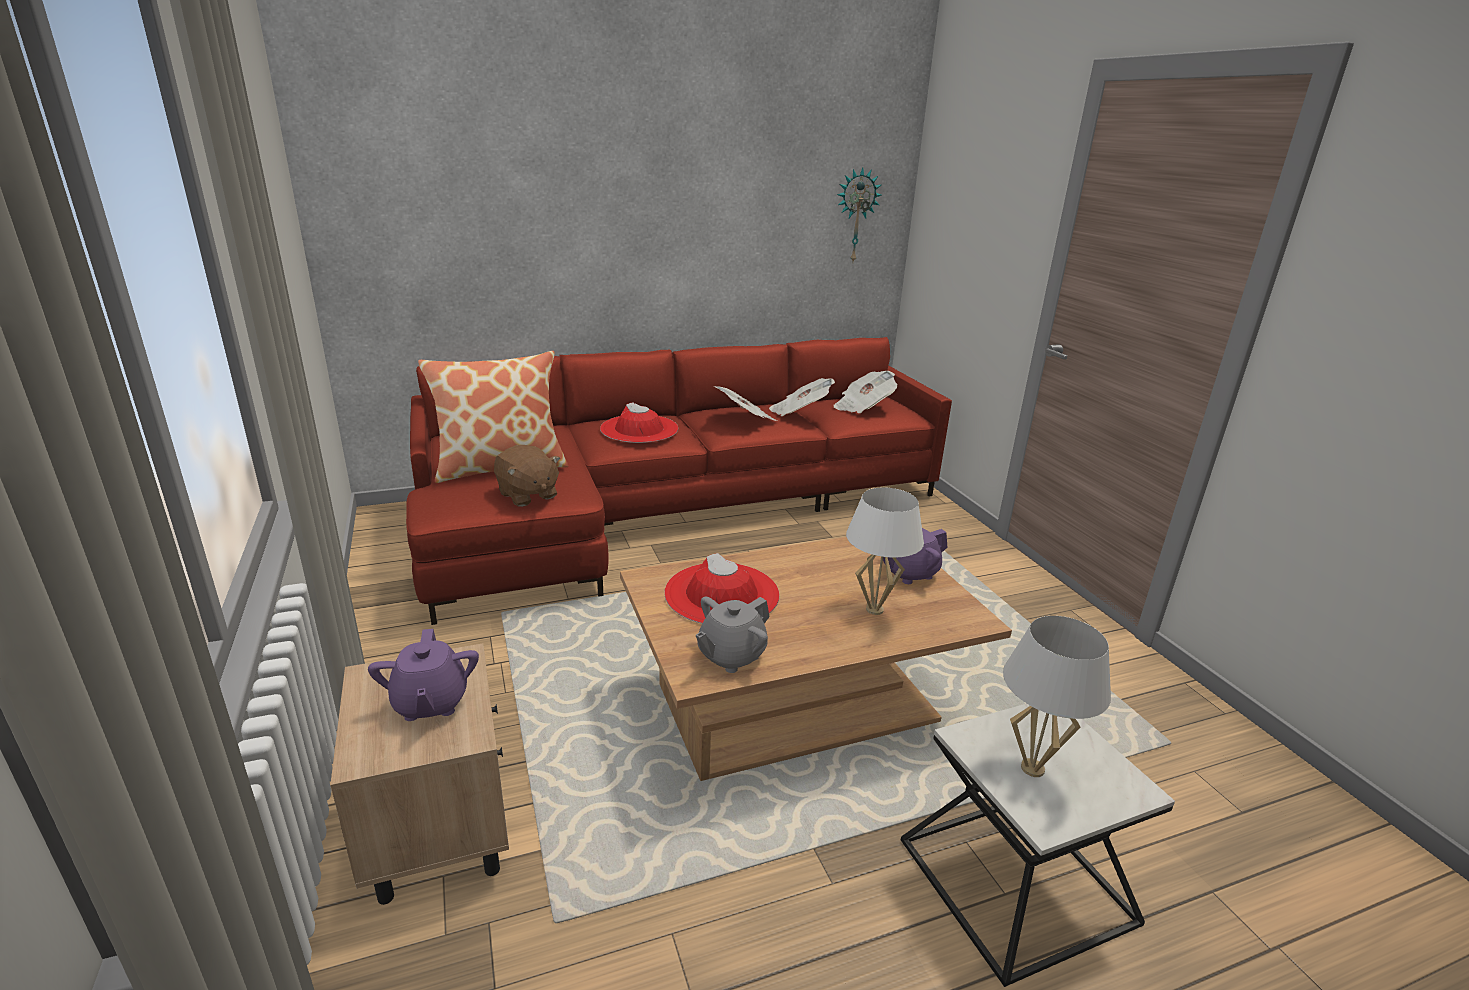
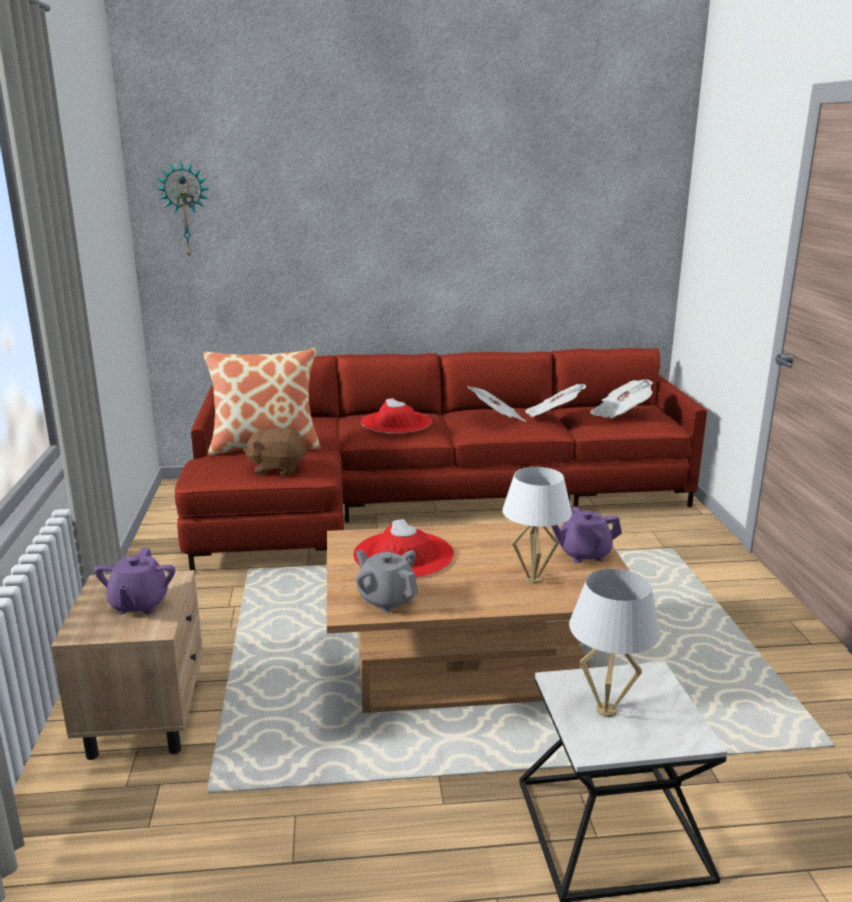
camera: 15 degrees right, 5 degrees down
brown plush toy [494,445,560,507] -> brown plush toy turned 120 degrees clockwise [243,427,306,476]
grey teapot [696,597,770,673] -> grey teapot turned 75 degrees clockwise [356,550,418,613]
wall clock [837,167,882,262] -> wall clock moved to [157,161,209,258]

